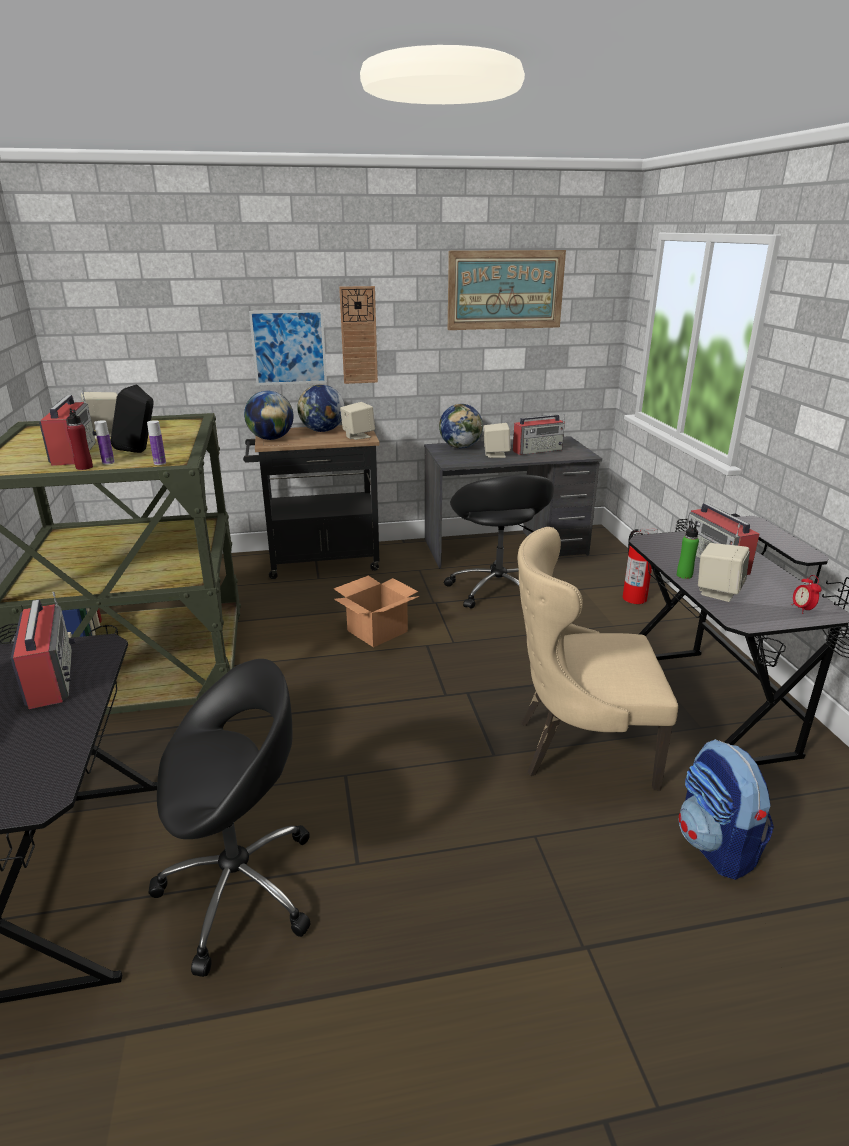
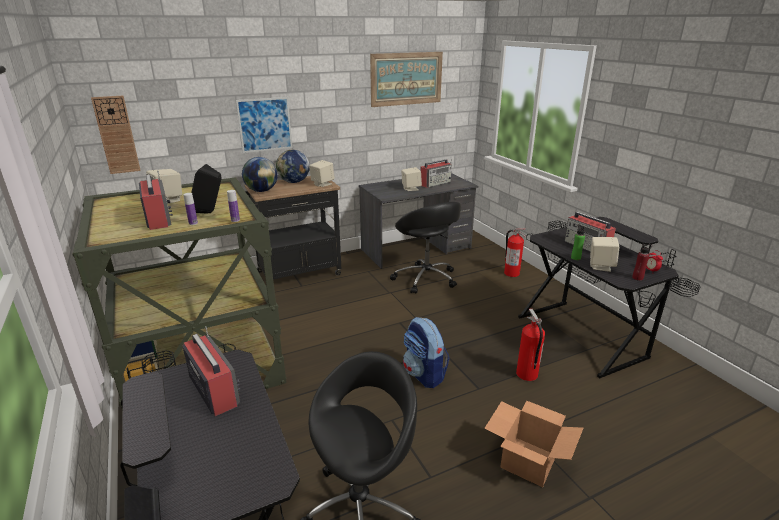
camera: 15 degrees left, 0 degrees up
red bottle [67,408,93,470] -> red bottle moved to [632,243,652,281]
cardboard box [334,576,420,647] -> cardboard box moved to [484,401,583,487]
wall clock [339,286,378,384] -> wall clock moved to [91,96,141,174]
globe [439,404,483,448] -> none
beige chair [518,527,678,791] -> fire extinguisher [516,309,545,381]
backpack [678,739,774,880] -> backpack moved to [403,317,450,388]

